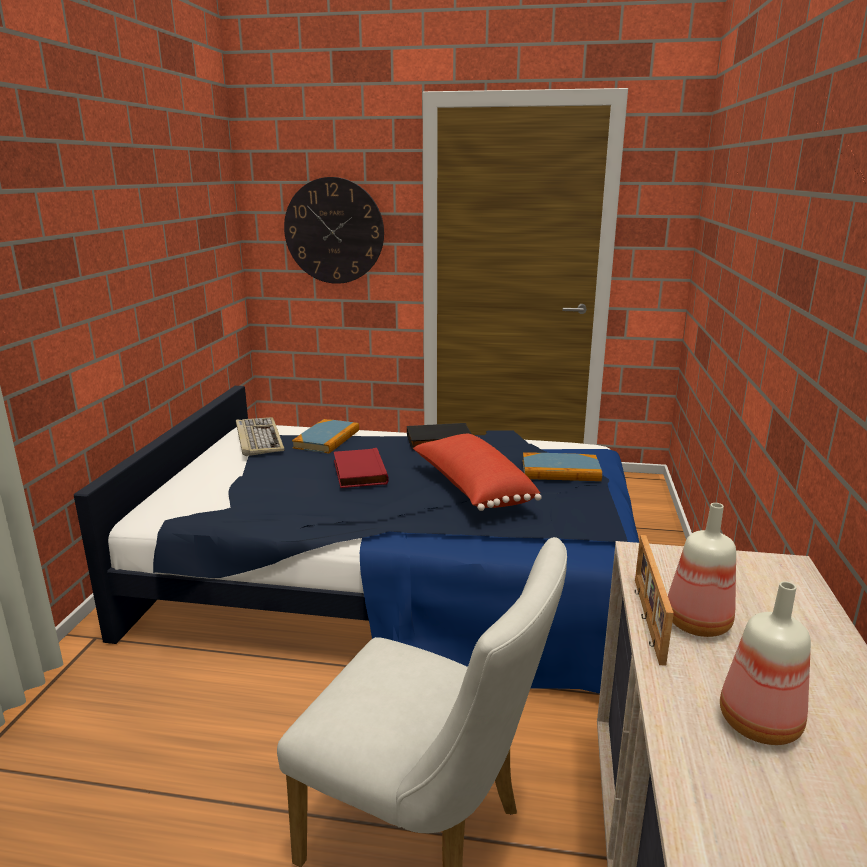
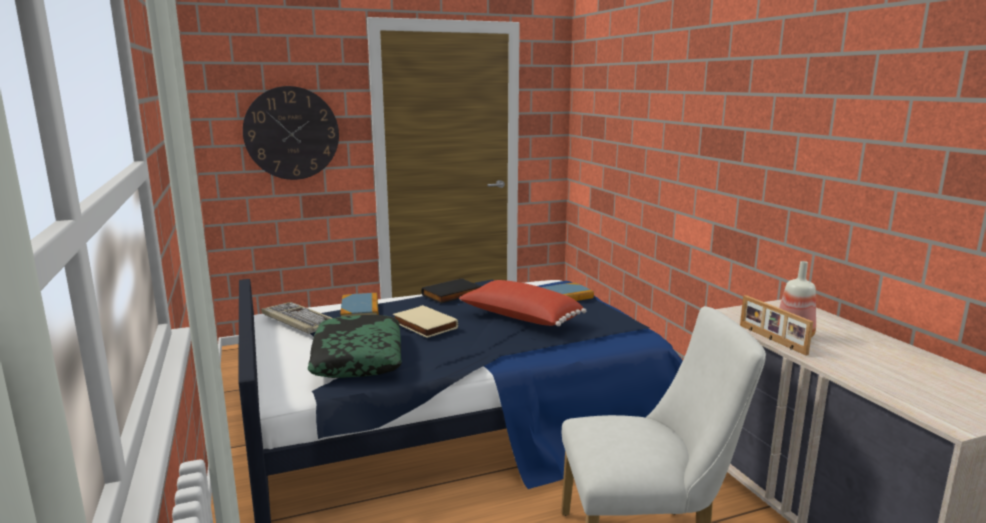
camera: 30 degrees left, 5 degrees down
red book [334,448,389,488] -> beige book [393,305,458,338]
bottle [720,581,811,745] -> none
none -> pillow [308,315,402,378]

